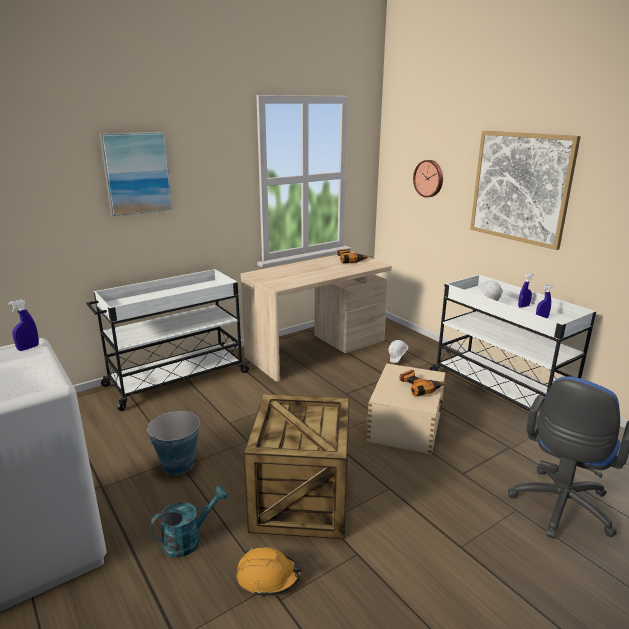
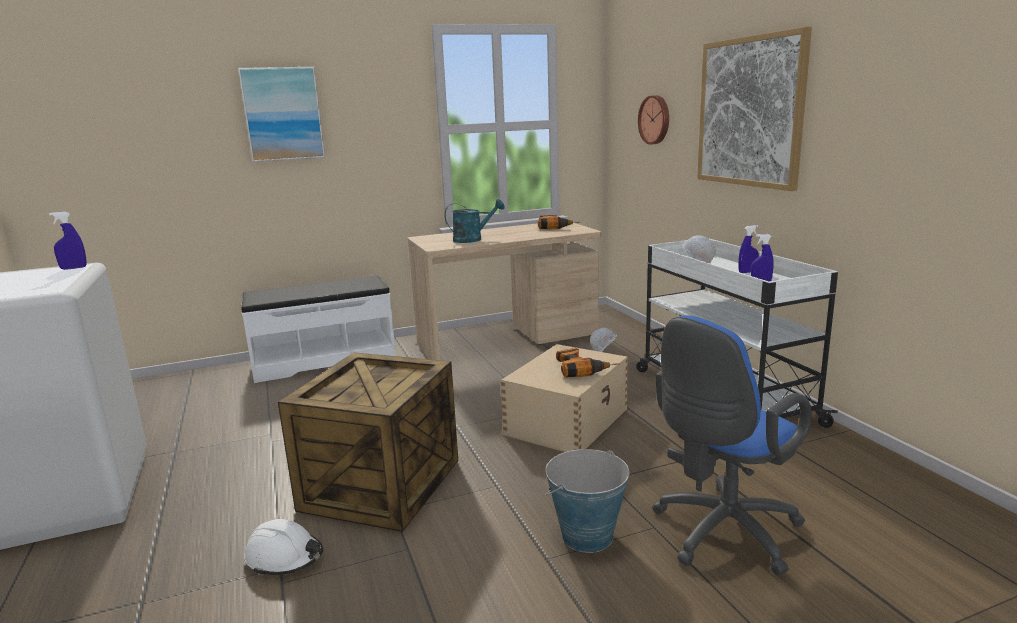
camera: 15 degrees right, 5 degrees down
white cart [86,269,250,411] -> white bench [242,275,396,383]
bucket [147,411,200,475] -> bucket moved to [545,449,629,553]
turquoise watering can [150,486,228,558] -> turquoise watering can moved to [444,199,505,243]
orange hard hat [236,547,302,597] -> white hard hat [245,519,323,575]

